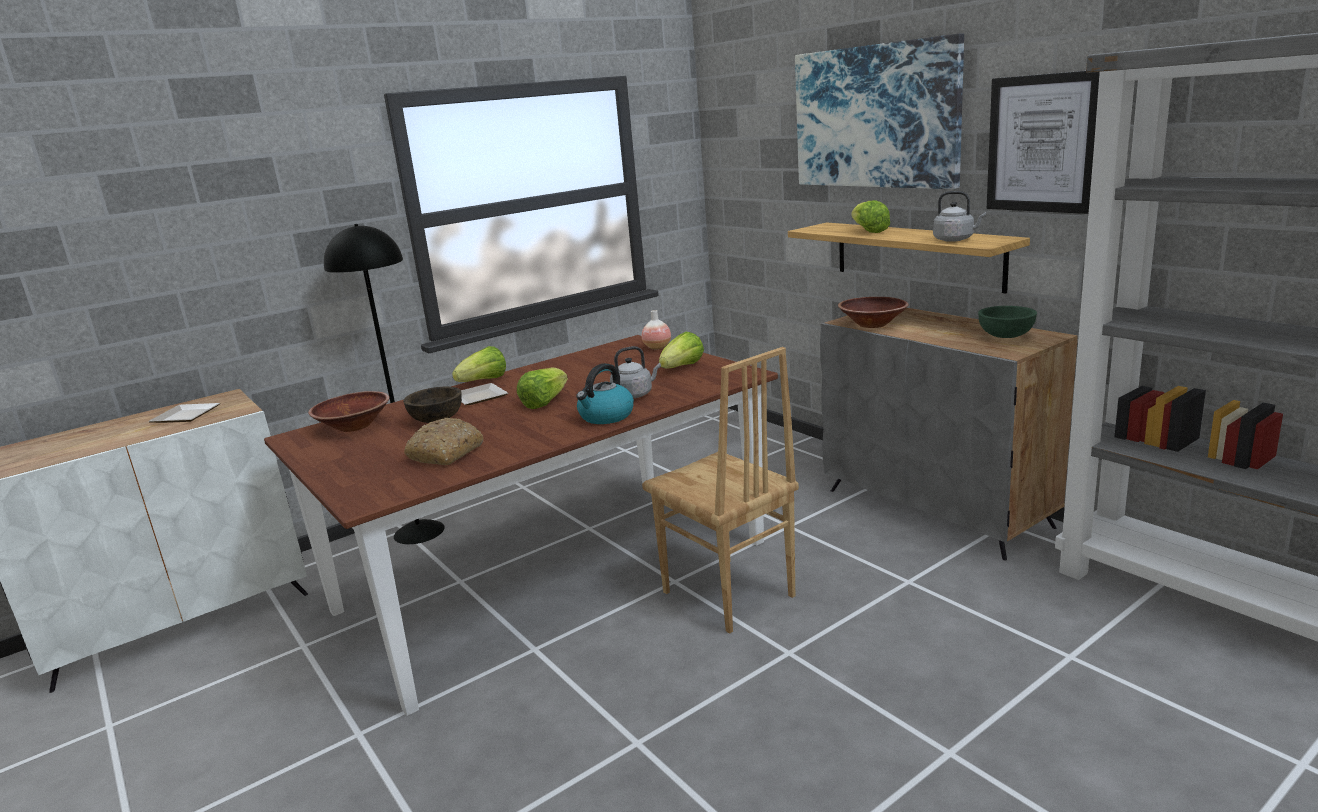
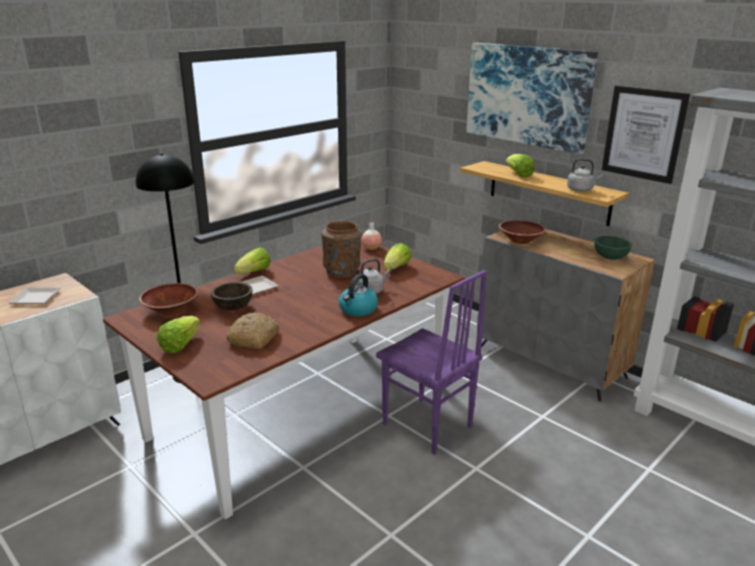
camera: 10 degrees left, 5 degrees up
lettuce [517,368,568,409] -> lettuce moved to [157,316,200,353]
brown chair [642,347,799,634] -> purple chair [376,270,487,455]
none -> brown vase [321,221,362,278]

